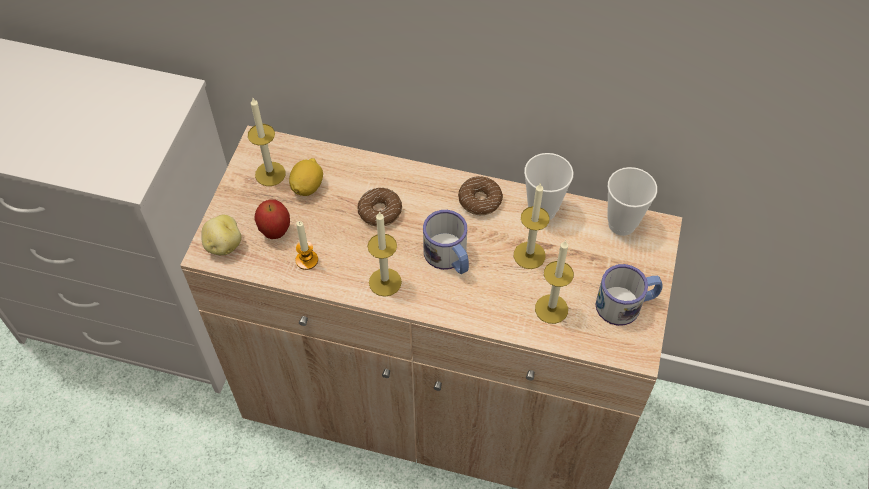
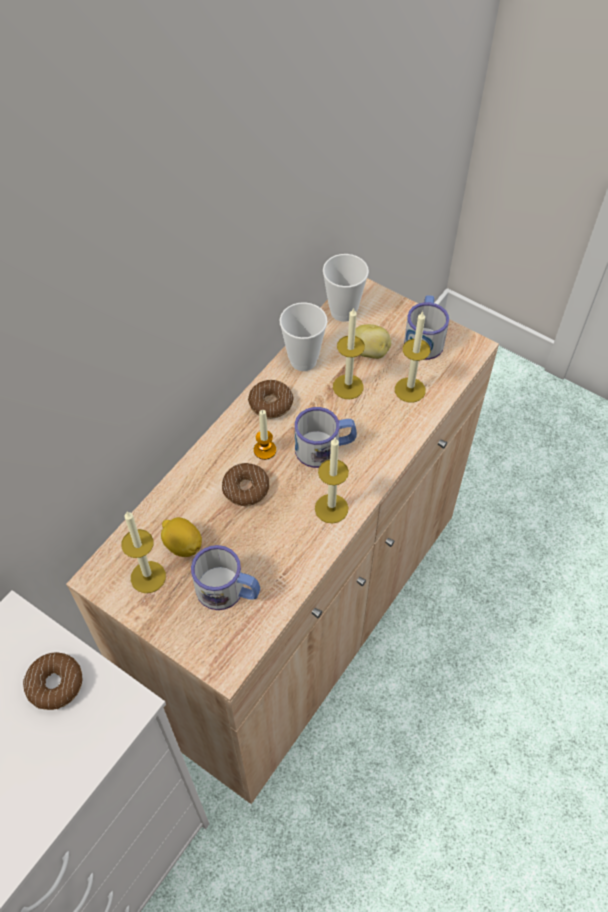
camera: 70 degrees left, 0 degrees up
potato [201,215,241,256] -> potato moved to [355,324,391,359]
apple [254,200,290,239] -> mug [191,545,260,610]
candle [295,221,318,270] -> candle moved to [254,410,276,460]
none -> donut [23,652,83,710]

